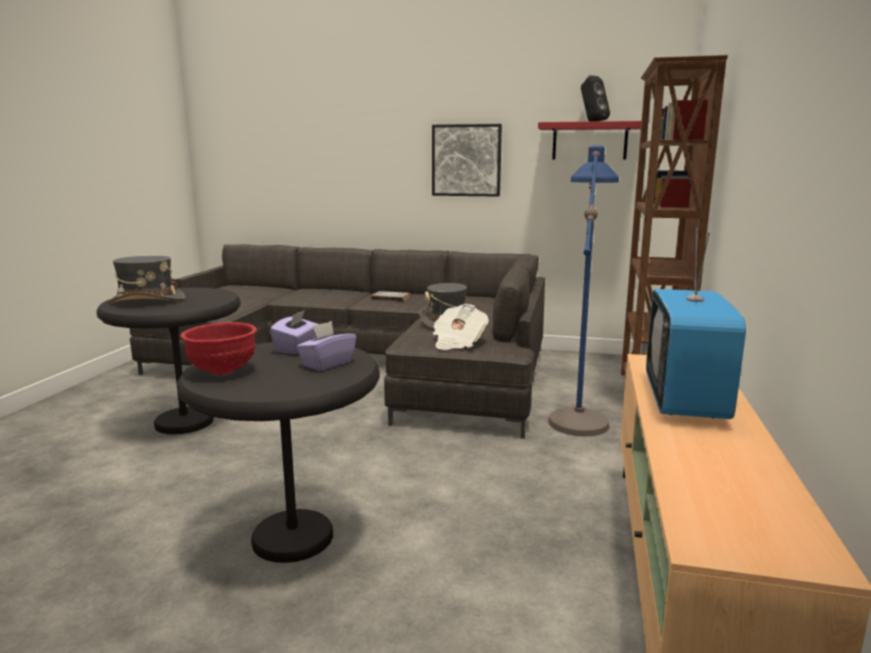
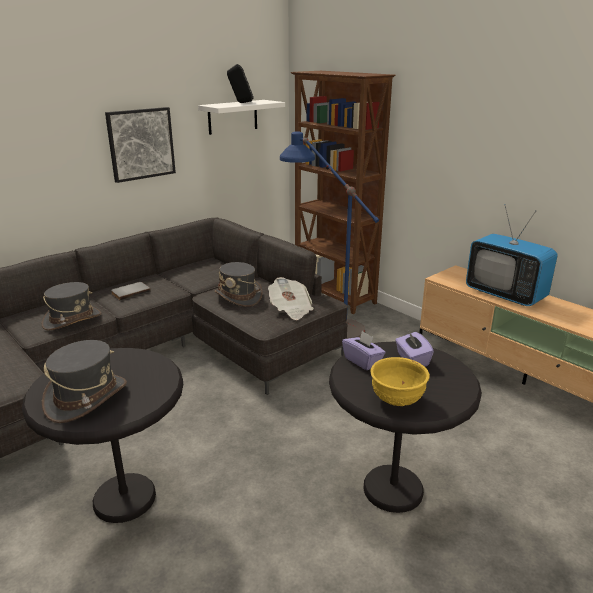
camera: 55 degrees left, 10 degrees up
red bowl [180,322,257,375] -> yellow bowl [371,357,430,406]
red shelf [538,121,641,160] -> white shelf [198,100,285,135]
none -> grey hat [42,282,101,331]

